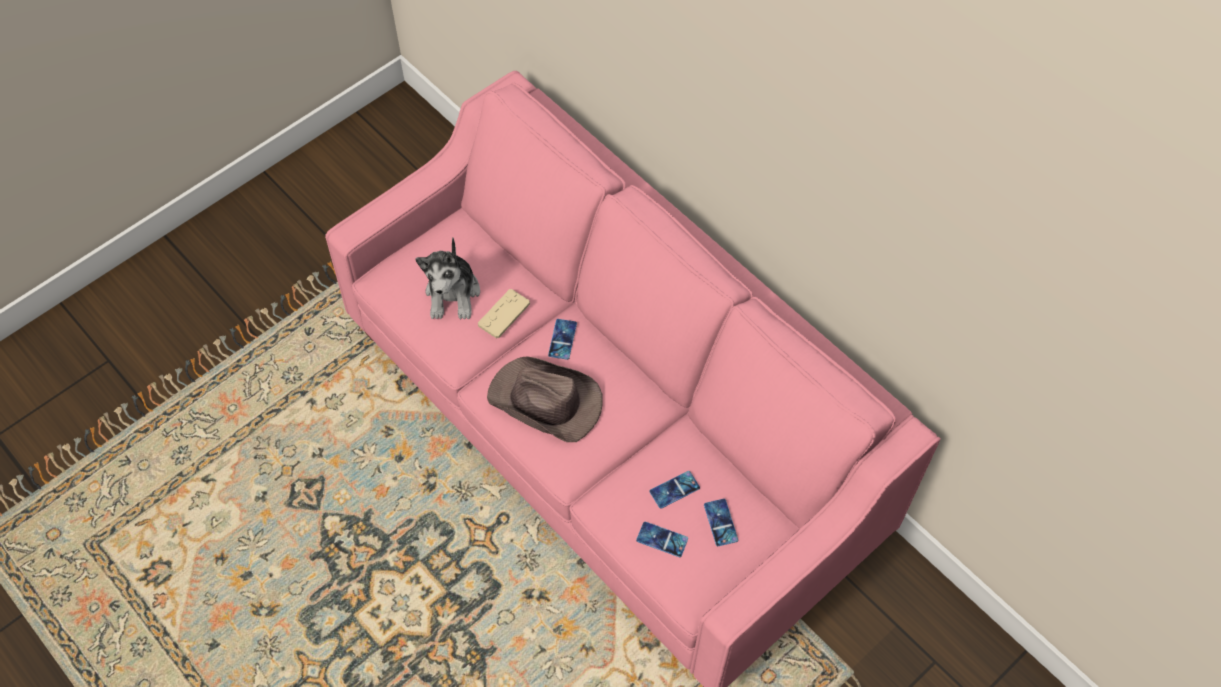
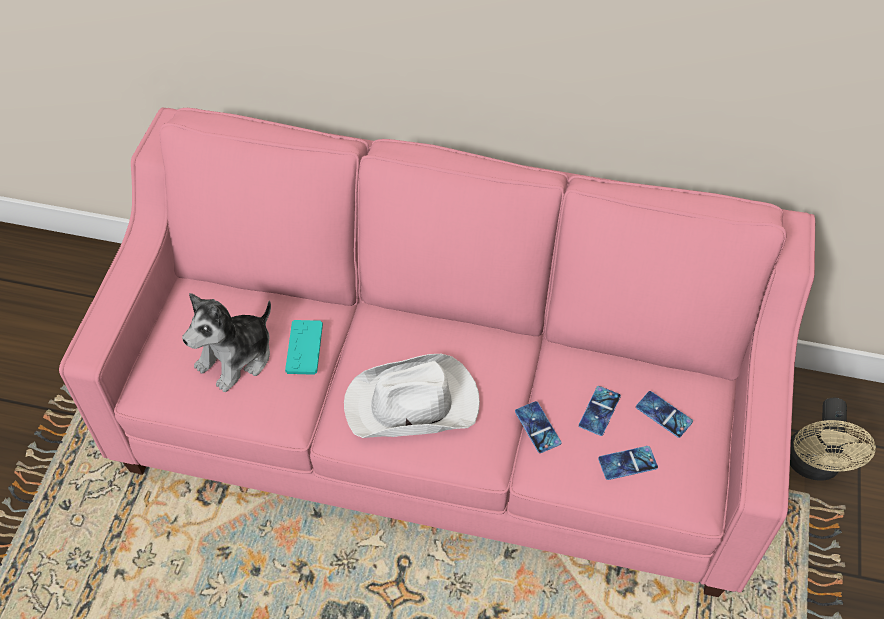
camera: 35 degrees left, 5 degrees down
plush toy [415,237,480,320] -> plush toy turned 75 degrees clockwise [182,293,271,392]
beige game controller [478,289,530,339] -> turquoise game controller [285,320,323,375]
brown hat [487,356,603,442] -> white hat [344,354,480,438]
phone [548,319,577,360] -> phone moved to [515,401,562,453]
none -> beige fan [790,397,876,481]

